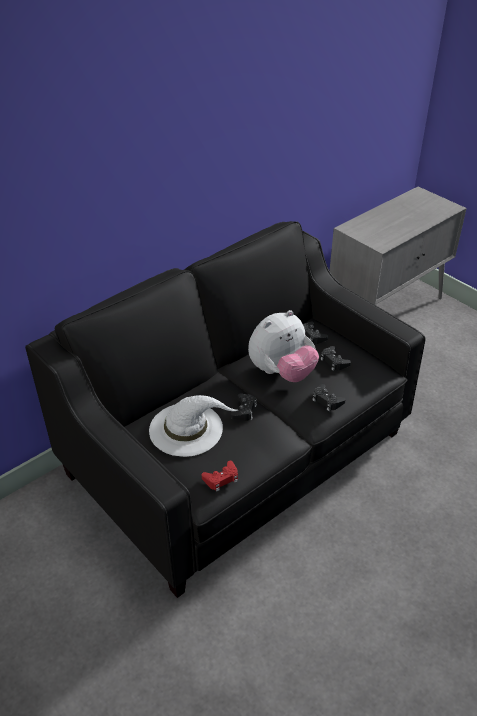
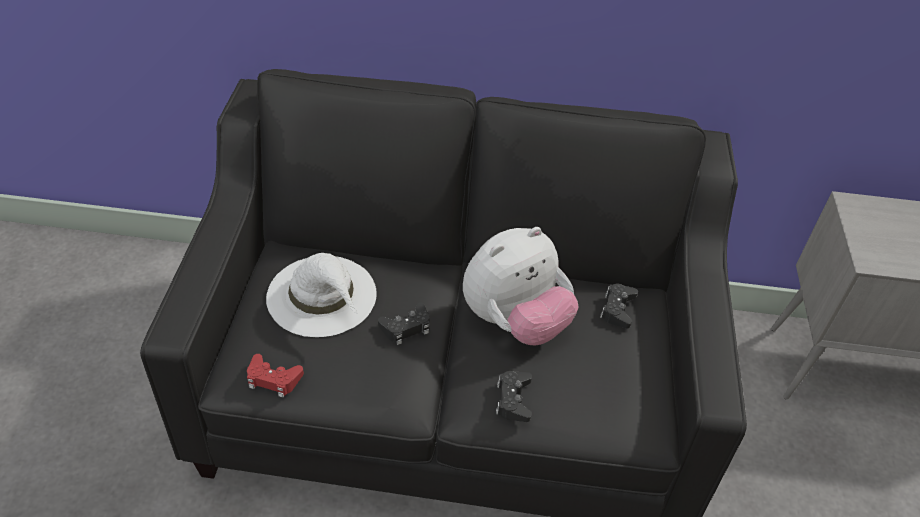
camera: 45 degrees right, 5 degrees up
plush toy [248,310,319,382] -> plush toy turned 45 degrees counterclockwise [463,227,579,345]
black game controller [321,346,351,371] -> none

